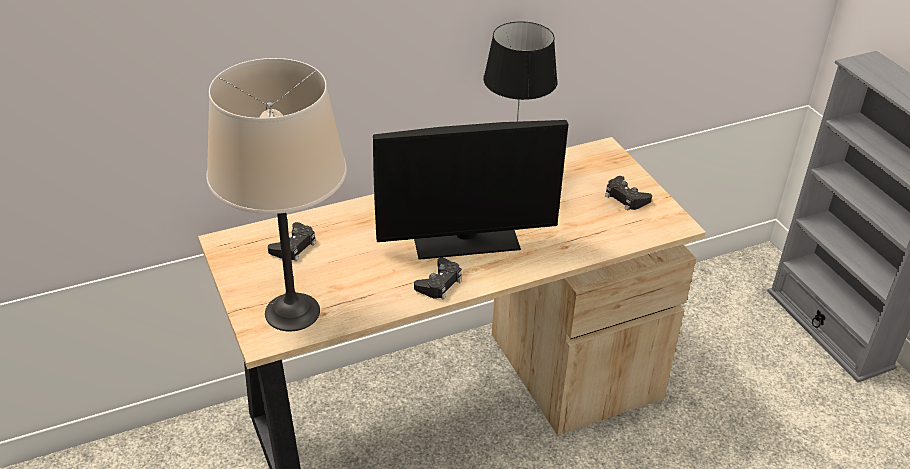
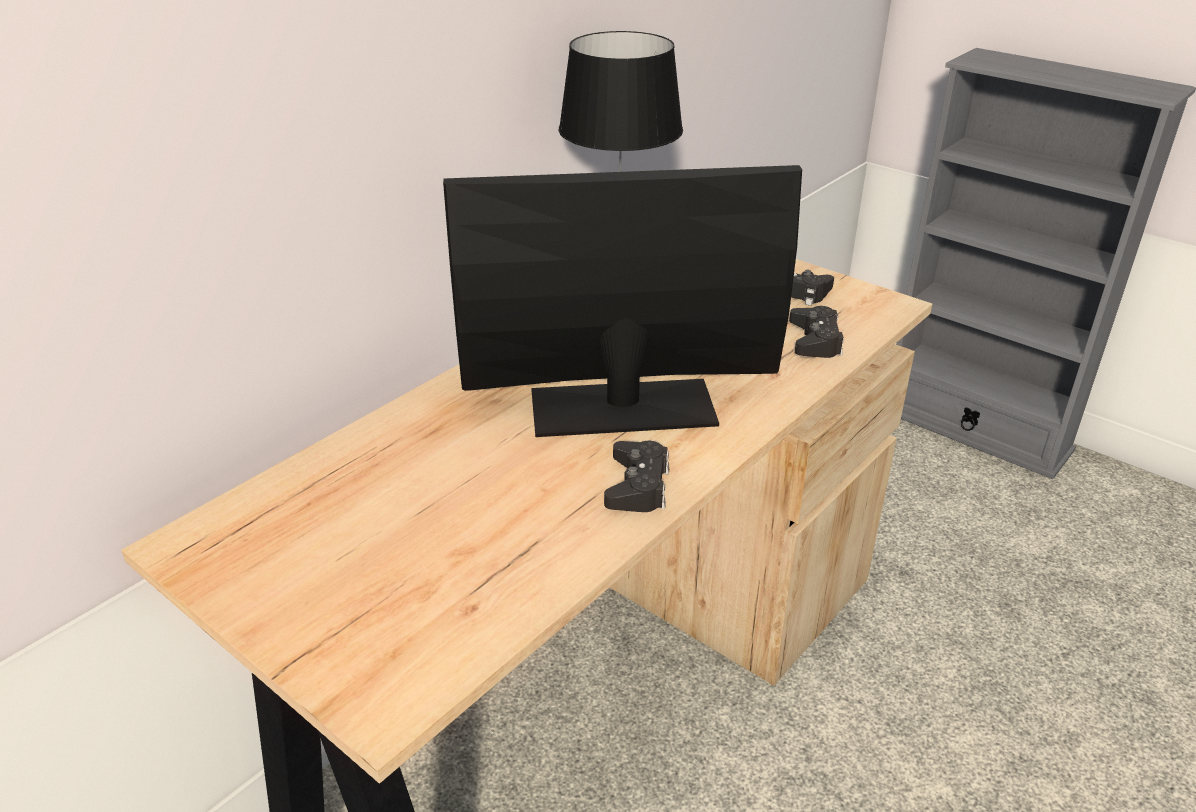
camera: 25 degrees left, 5 degrees down
beige table lamp [207,58,347,331] -> none
black game controller [268,222,316,261] -> black game controller moved to [789,306,844,358]
monitor [373,120,569,260] -> monitor turned 150 degrees counterclockwise [443,165,802,437]

